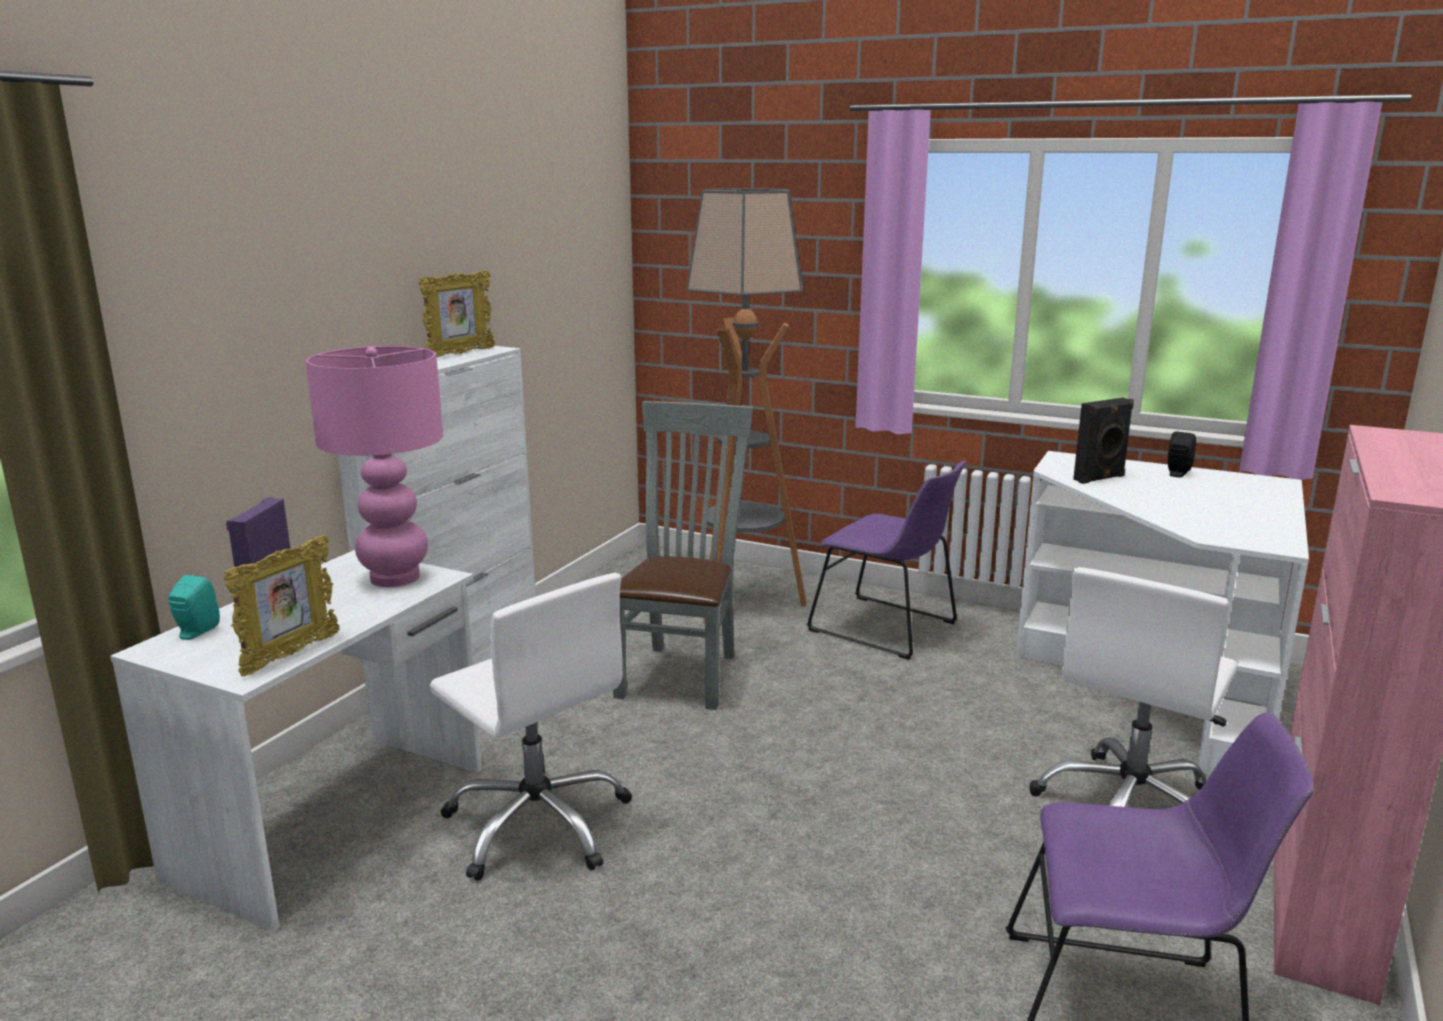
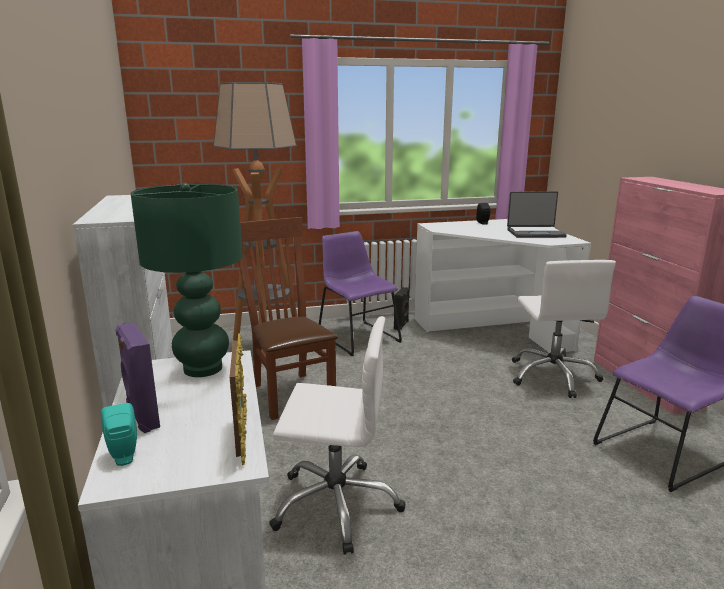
camera: 40 degrees left, 0 degrees up
pink table lamp [305,346,443,587] -> green table lamp [131,183,243,377]
picture frame [419,271,495,357] -> none
grey chair [613,401,753,710] -> brown chair [238,217,338,420]
purple chair [807,460,966,660] -> purple chair turned 120 degrees counterclockwise [319,231,402,356]
black speaker [1073,398,1134,484] -> black speaker moved to [394,287,410,330]
none -> laptop [507,191,567,238]

